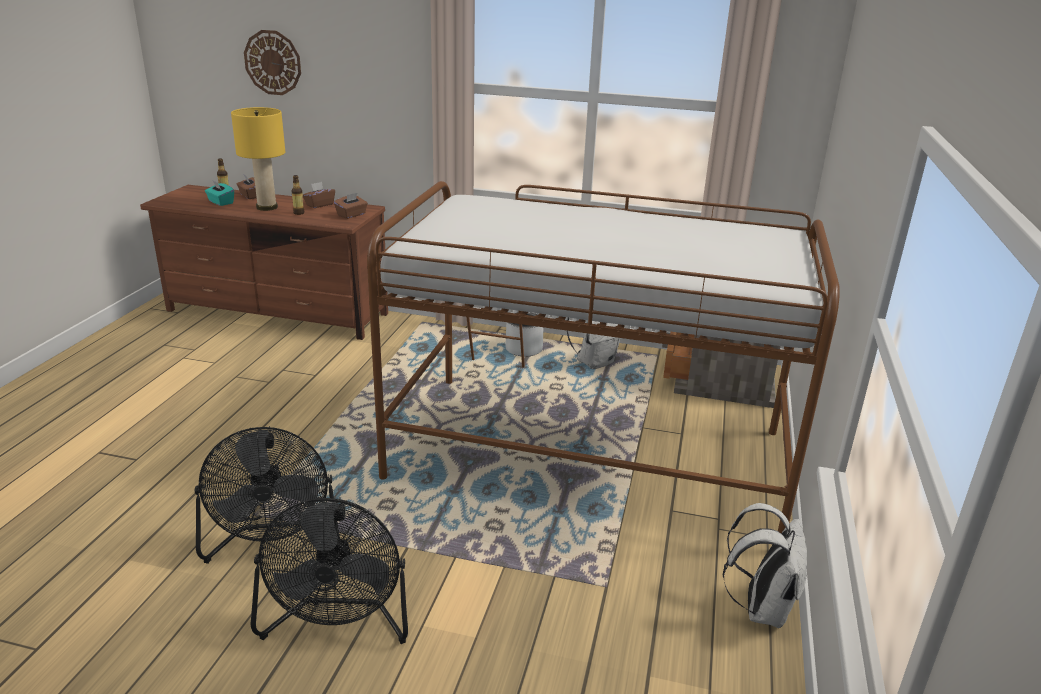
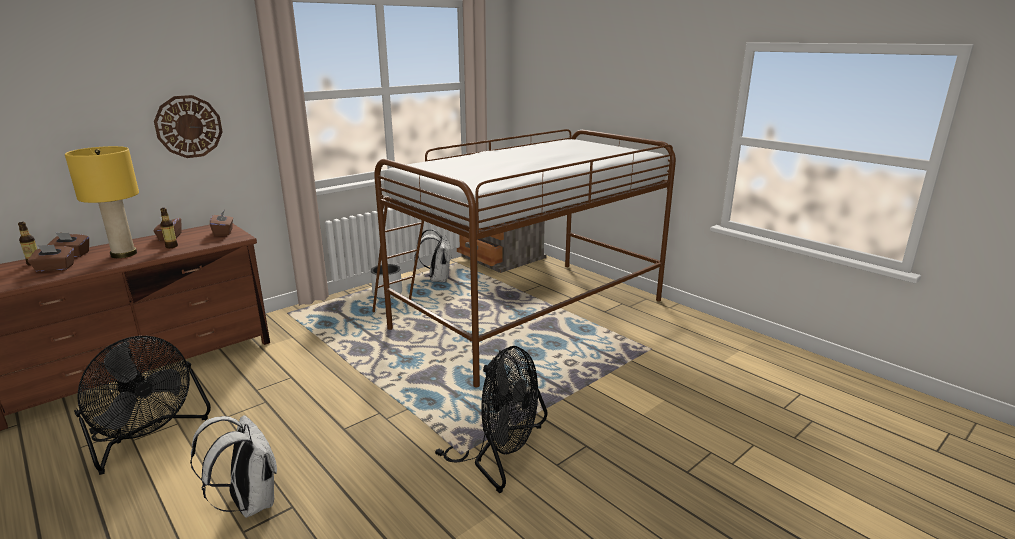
camera: 55 degrees left, 5 degrees down
turquoise tissue box [205,181,234,206] -> brown tissue box [28,245,74,272]
wall clock [244,30,301,95] -> wall clock moved to [154,95,223,158]
black fan [250,497,408,644] -> black fan moved to [74,336,211,475]
white backpack [723,503,807,628] -> white backpack moved to [190,415,277,518]

